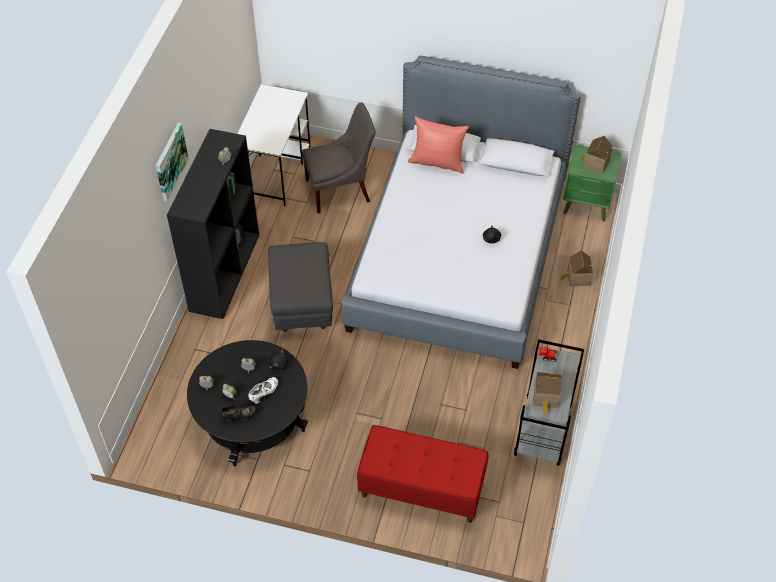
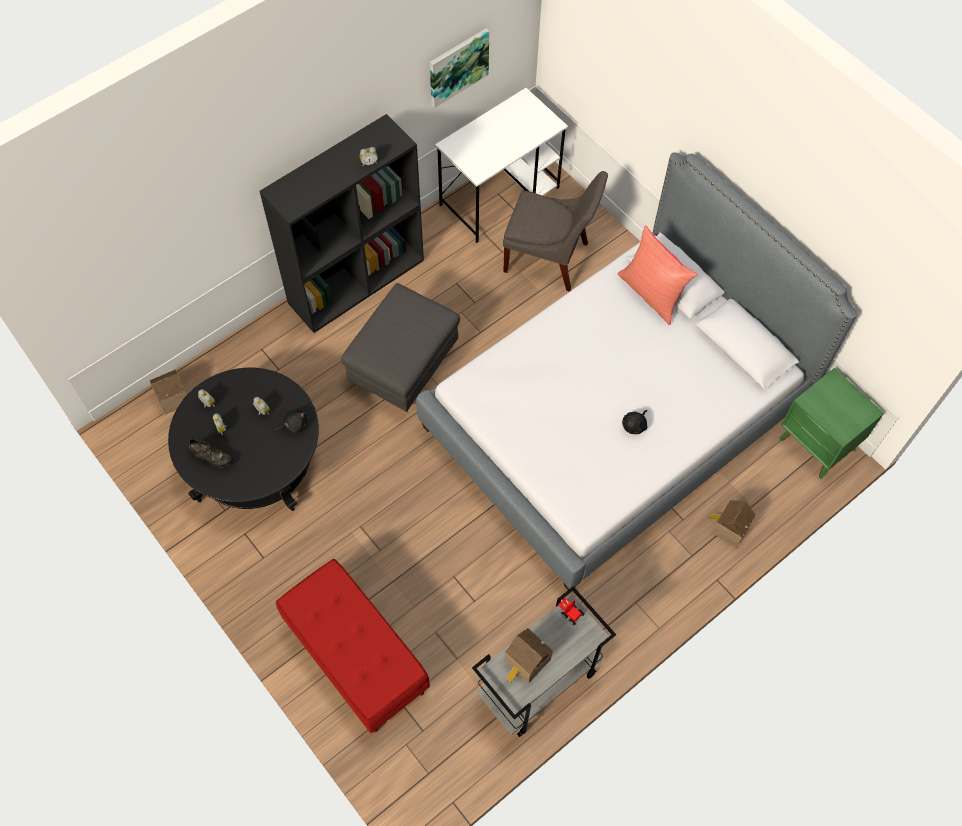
camera: 35 degrees right, 10 degrees up
picture [156,123,189,201] -> picture moved to [430,28,489,108]
white shoe [249,377,278,404] -> none
toy house [579,136,613,174] -> toy house moved to [150,370,187,415]

